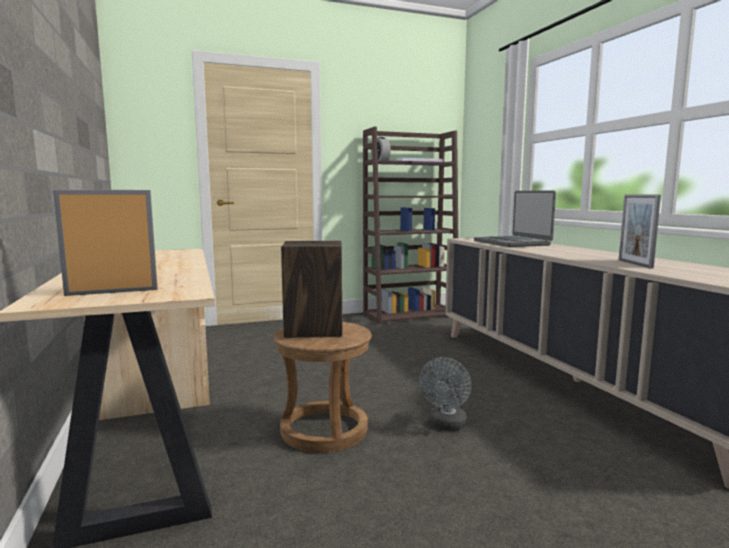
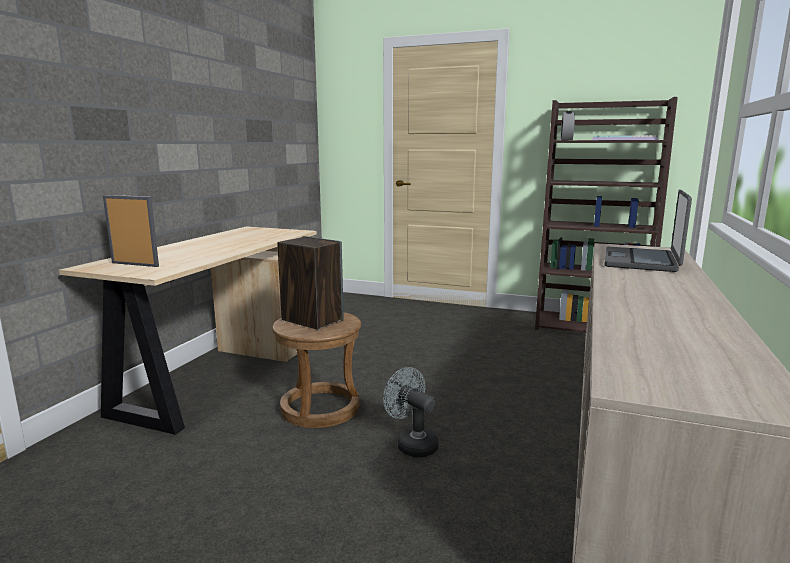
camera: 40 degrees right, 5 degrees up
grey fan [419,357,472,431] -> grey fan turned 75 degrees clockwise [383,367,439,457]
picture frame [619,194,661,269] -> none

